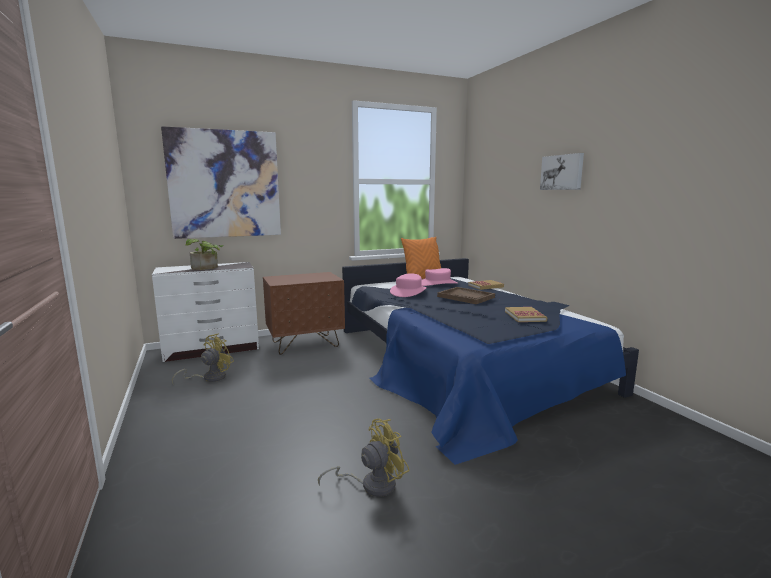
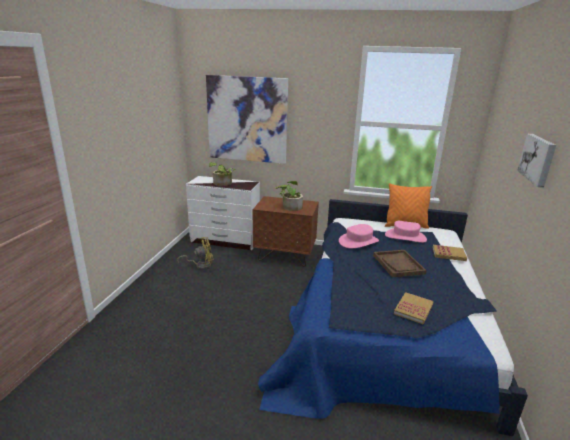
camera: 35 degrees right, 10 degrees up
yellow fan [318,419,410,497] -> none
none -> potted plant [275,181,303,211]

